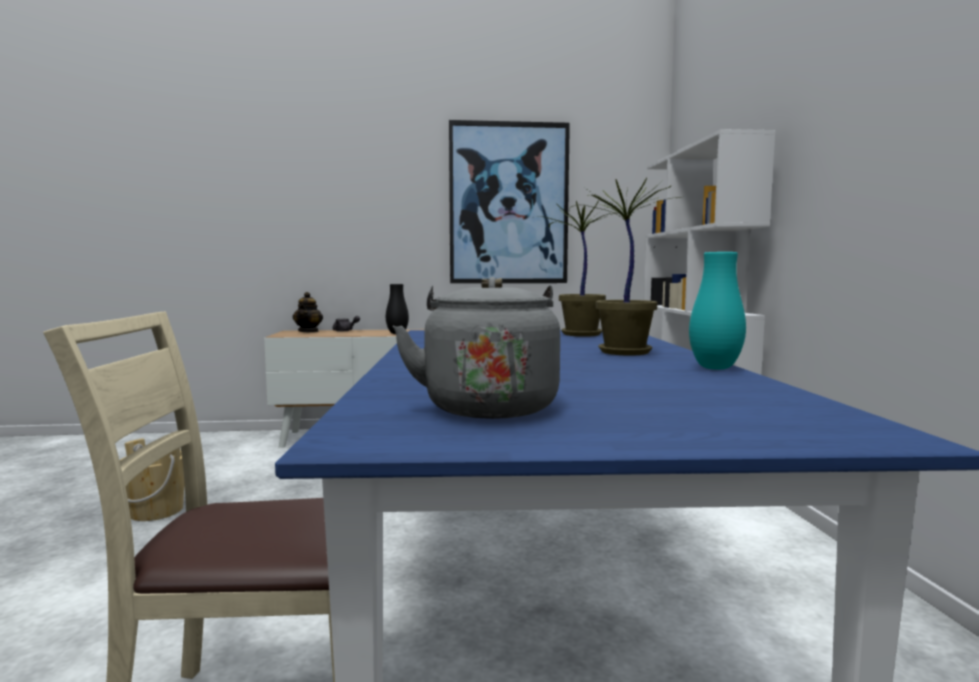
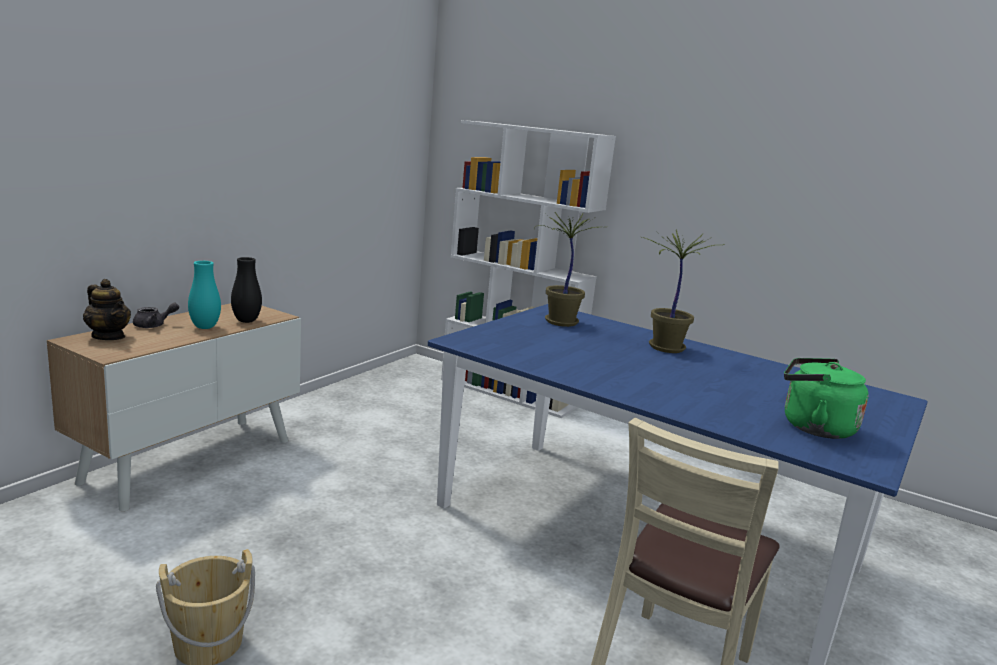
camera: 55 degrees left, 10 degrees up
grey kettle [393,277,560,419] -> green kettle [784,358,869,439]
picture [449,120,570,283] -> none
turquoise vase [689,252,746,370] -> turquoise vase moved to [188,261,221,329]

